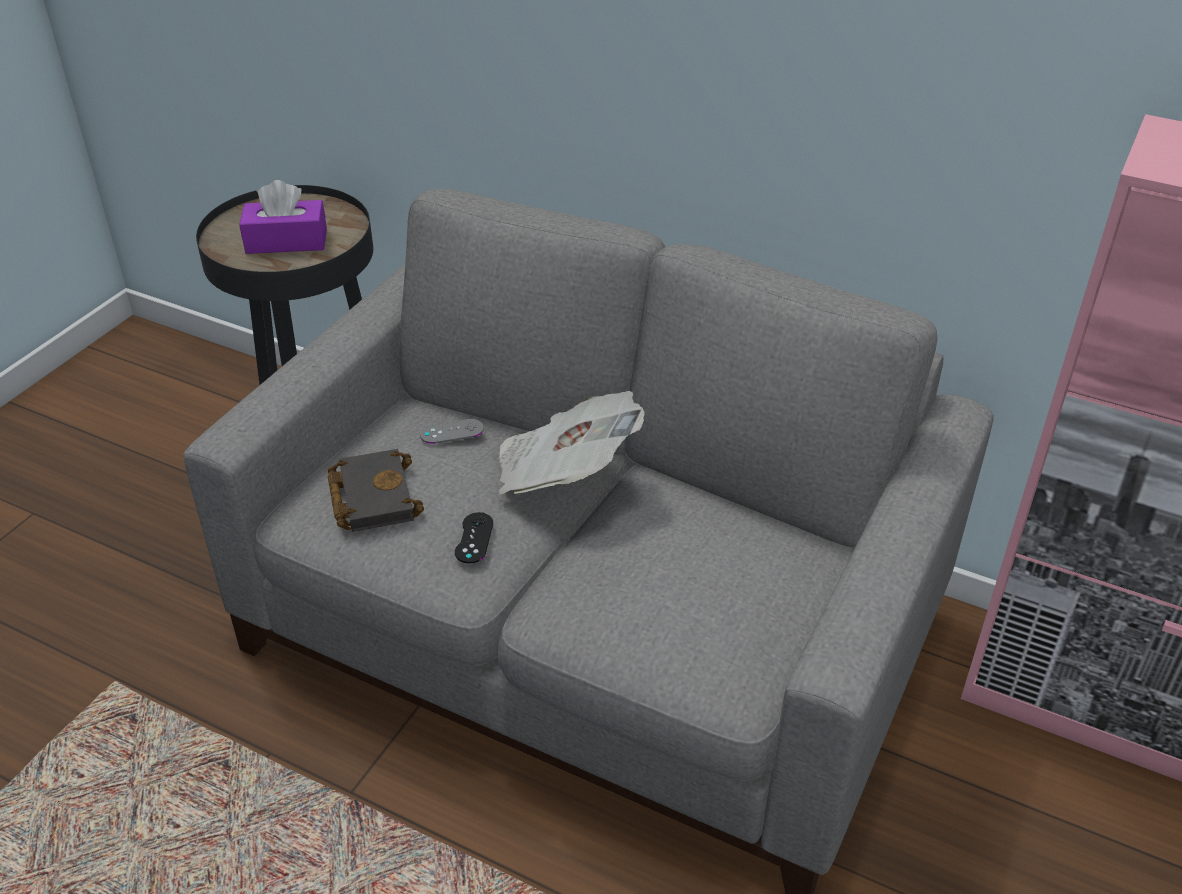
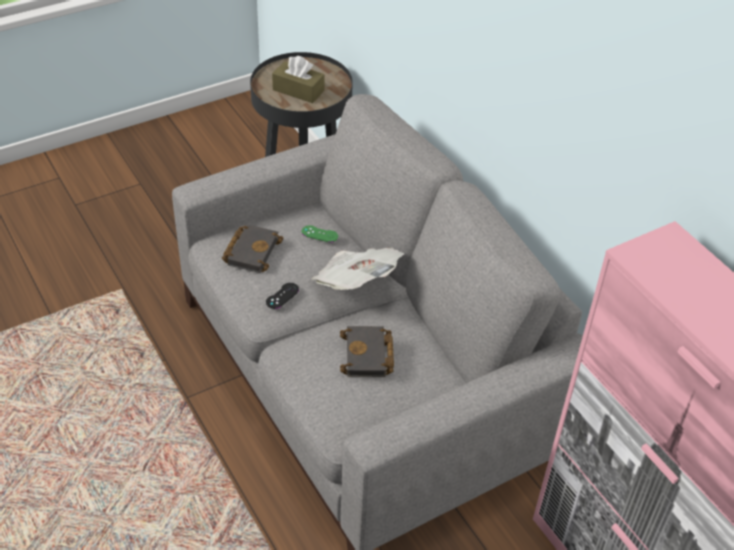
camera: 30 degrees right, 5 degrees up
purple tissue box [239,180,327,254] -> brown tissue box [272,56,325,103]
grey game controller [420,419,484,444] -> green game controller [302,225,338,242]
none -> black book [340,326,394,377]

